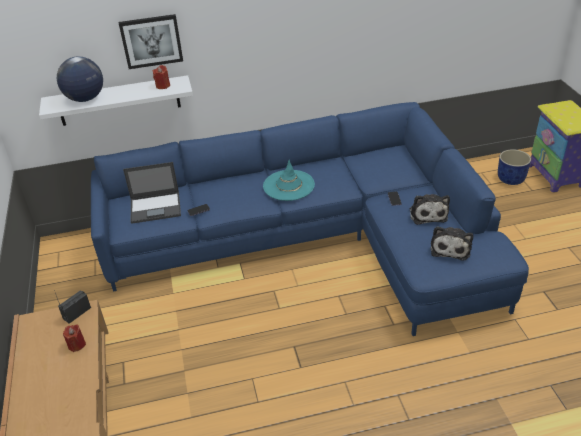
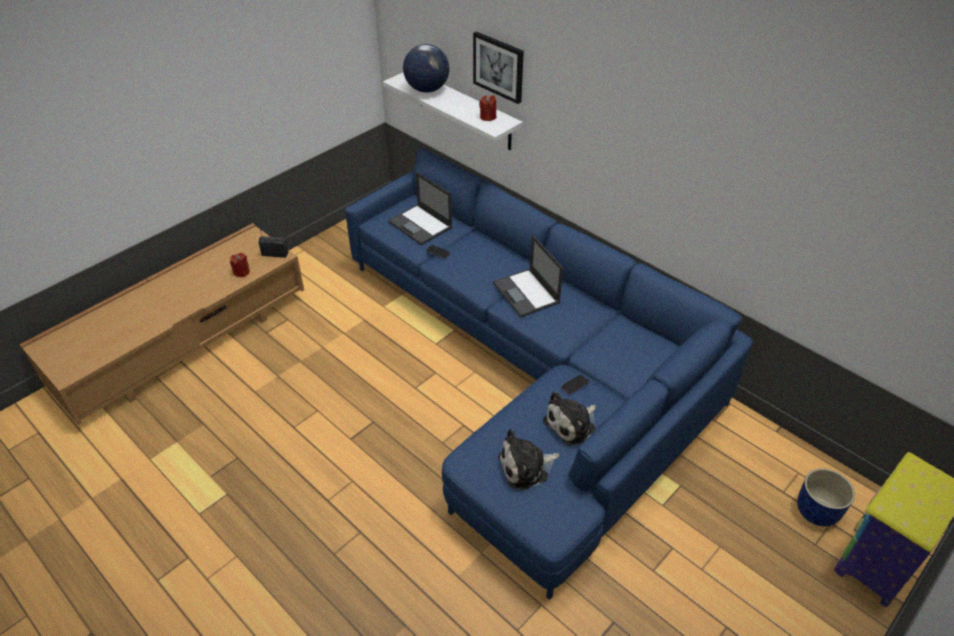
camera: 55 degrees right, 5 degrees up
turquoise hat [263,160,315,201] -> laptop [493,235,563,317]

